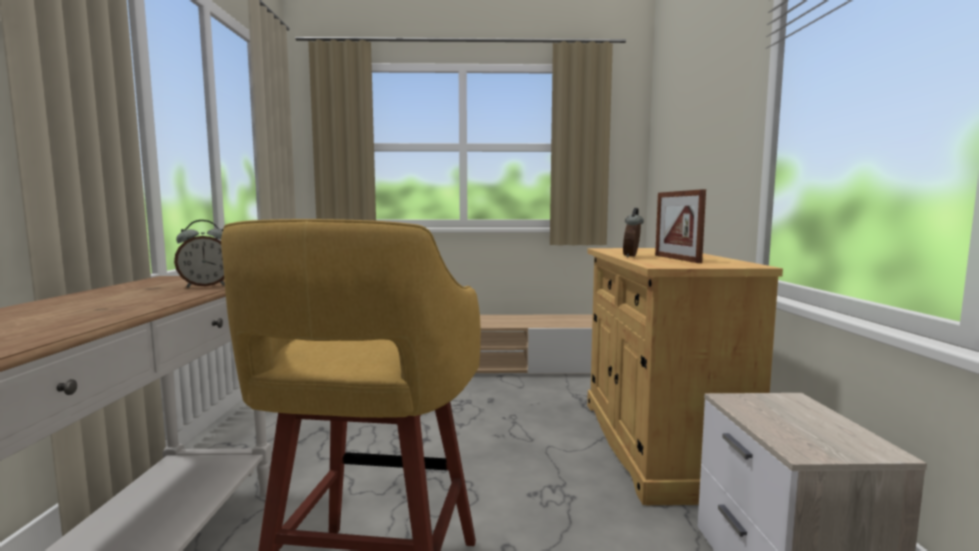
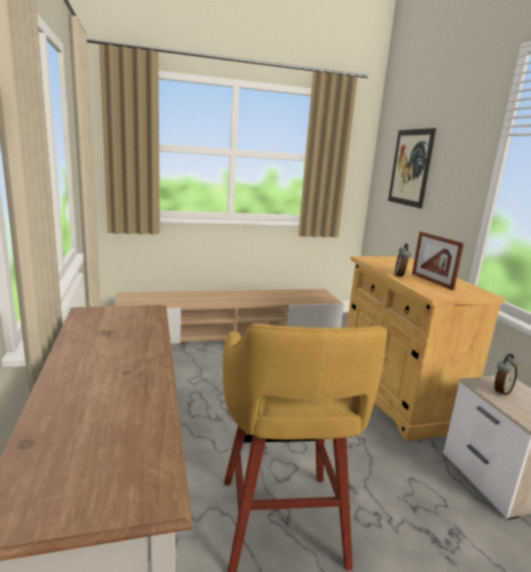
camera: 15 degrees left, 10 degrees up
alarm clock [174,220,225,288] -> alarm clock moved to [494,354,519,396]
none -> picture [388,128,436,209]

